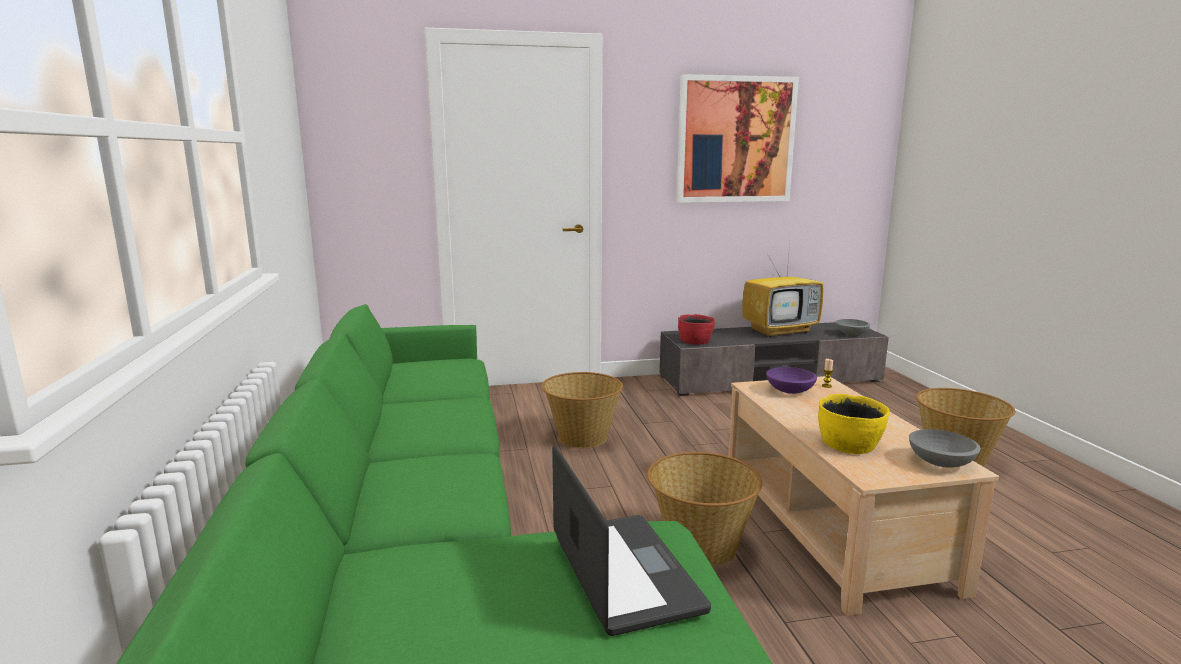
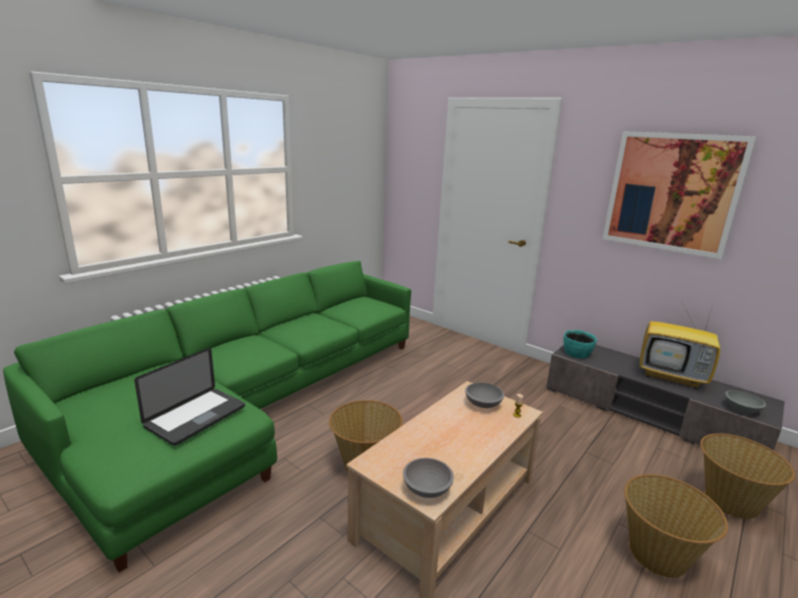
camera: 50 degrees right, 5 degrees up
basket [541,372,623,448] -> basket moved to [700,433,795,519]
red bowl [678,314,715,345] -> turquoise bowl [564,330,597,358]
purple bowl [766,367,817,394] -> grey bowl [465,383,504,408]
yellow bowl [818,394,890,454] -> none

